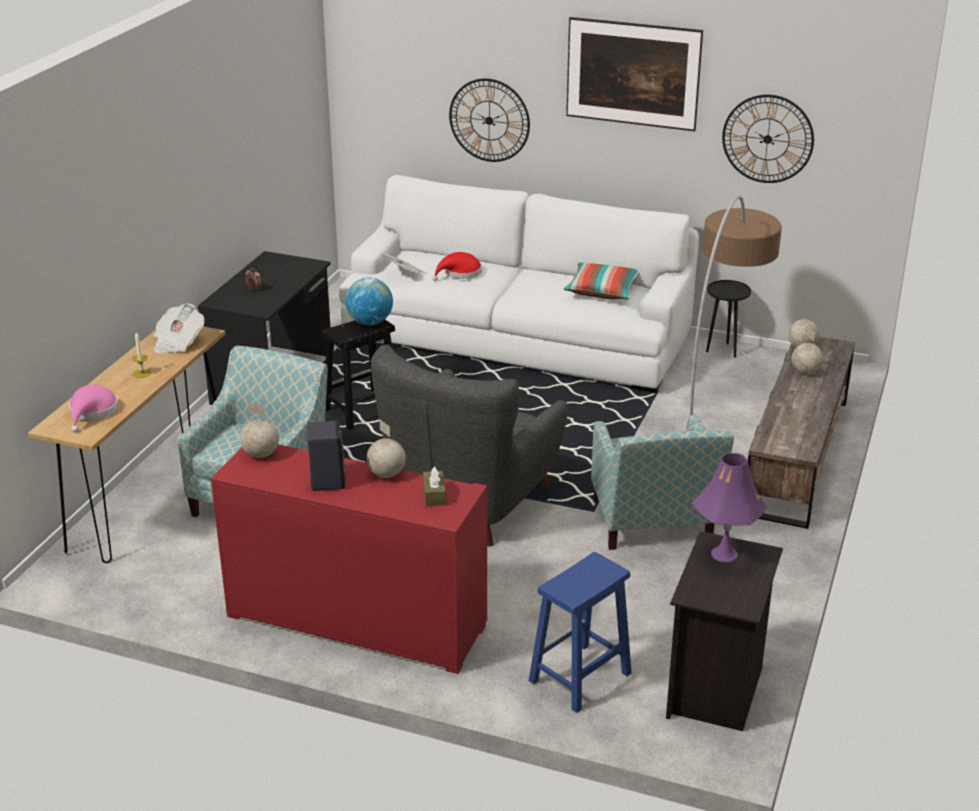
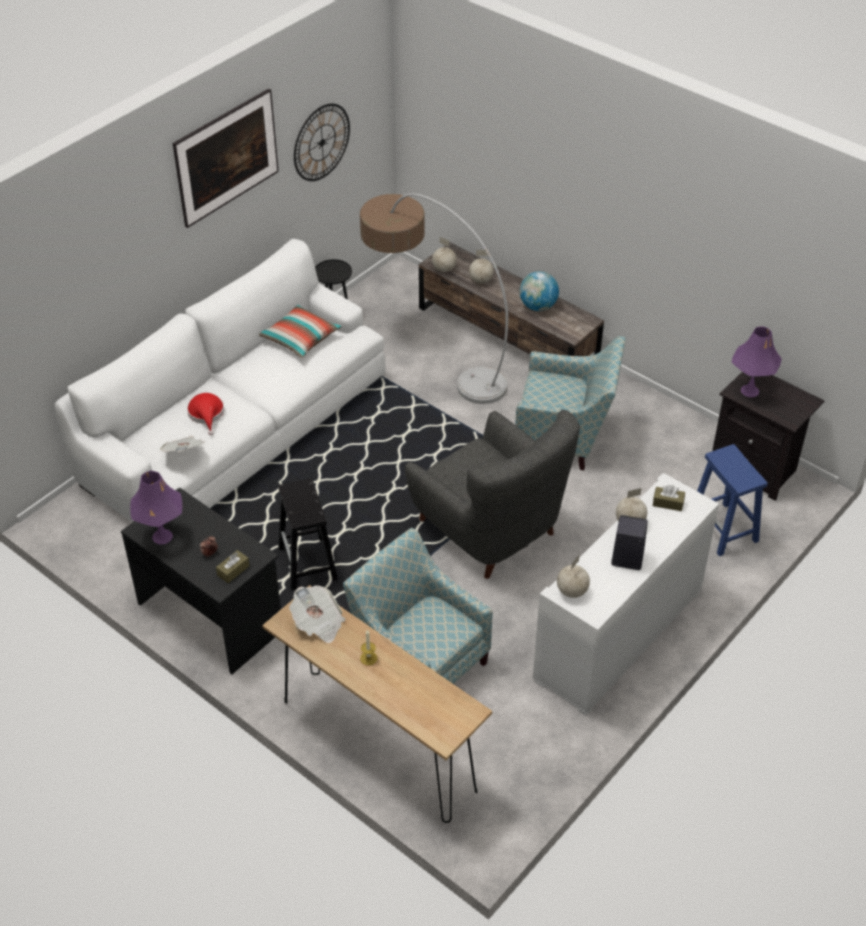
camera: 70 degrees left, 15 degrees up
pink hat [69,385,118,433] -> none
red cabinet [211,444,487,674] -> white cabinet [533,473,719,716]
globe [345,278,393,325] -> globe moved to [519,271,559,311]
wall clock [449,78,530,162] -> none
none -> purple table lamp [130,471,182,545]
none -> brown tissue box [216,550,249,583]

